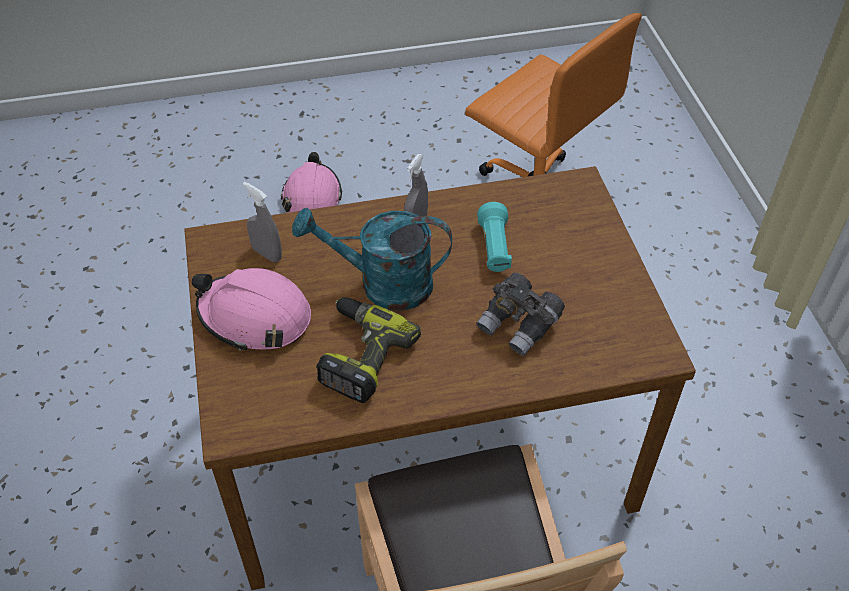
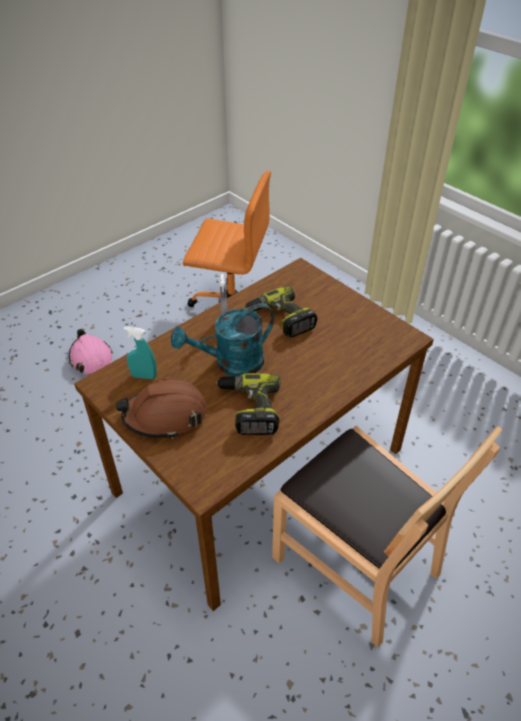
camera: 30 degrees left, 5 degrees down
pink hard hat [192,268,311,351] -> brown hard hat [116,379,207,439]
grey spray bottle [243,182,282,262] -> turquoise spray bottle [124,327,157,379]
grey binoculars [476,273,565,356] -> none
turquoise flashlight [477,202,512,272] -> power drill [245,286,317,338]

